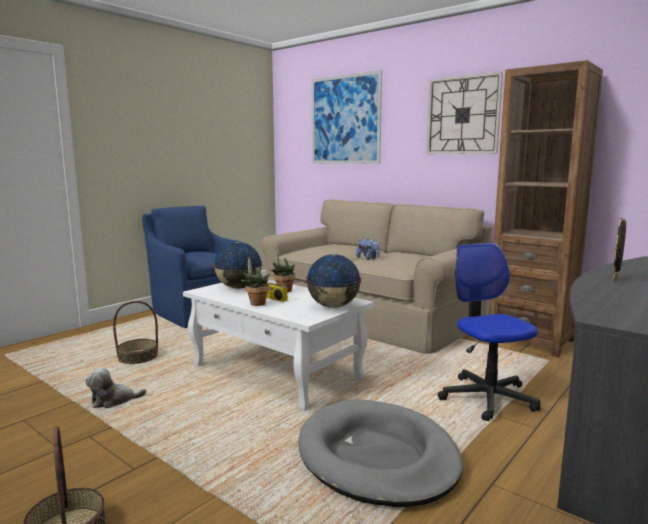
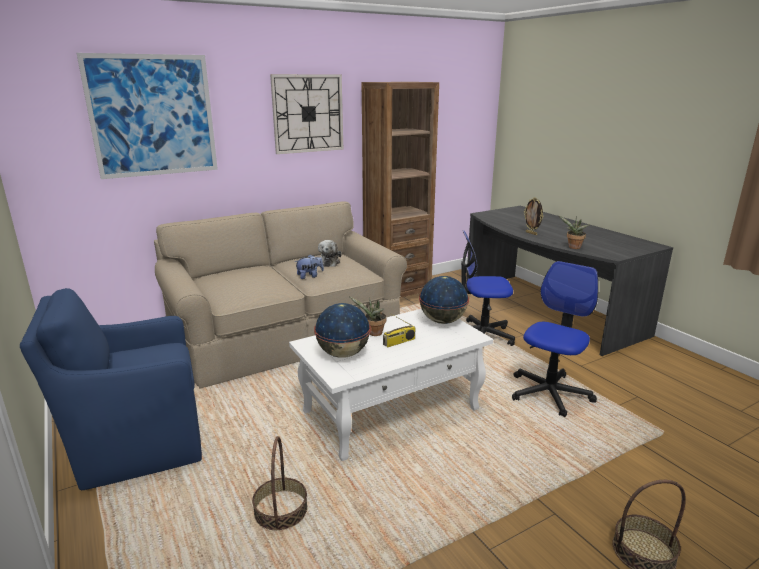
camera: 70 degrees left, 10 degrees up
plush toy [86,368,146,408] -> plush toy moved to [318,240,342,267]
potted plant [240,258,269,306] -> potted plant moved to [559,216,590,249]
grey dog bed [298,399,463,507] -> office chair [512,261,598,417]

